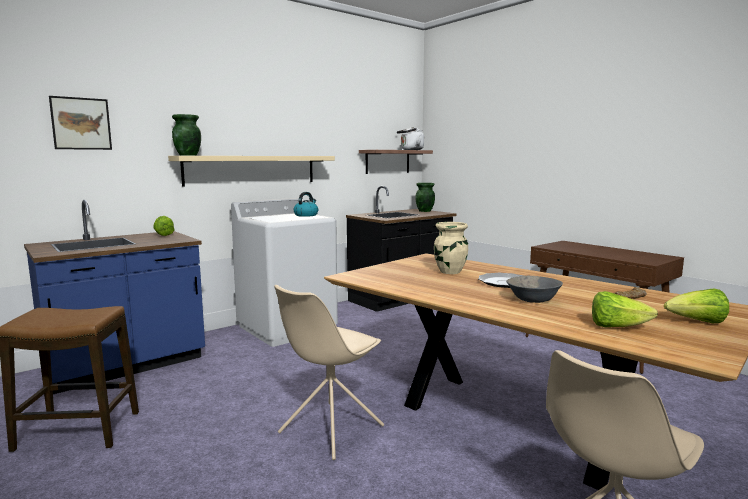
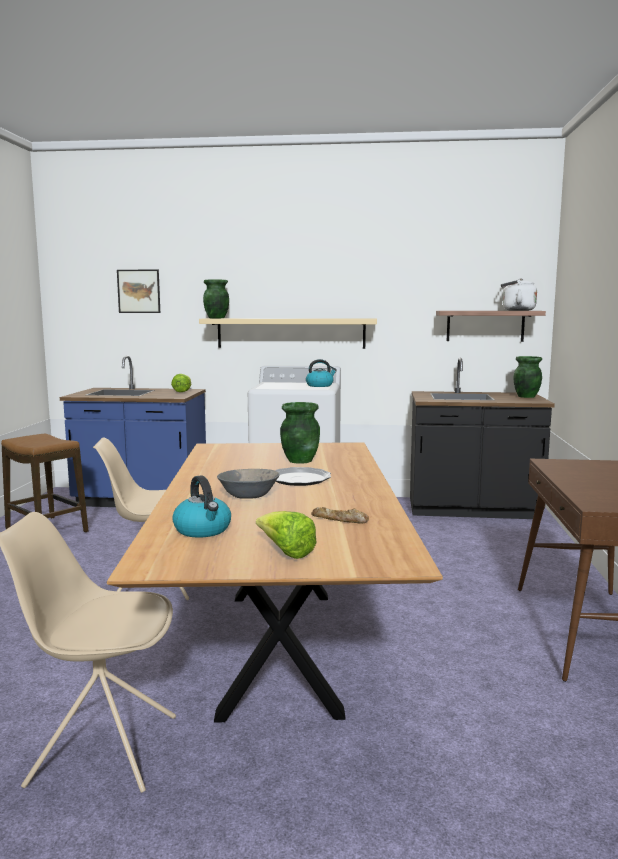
camera: 45 degrees right, 0 degrees up
beige vase [434,222,468,274] -> green vase [280,402,320,464]
lettuce [592,291,658,327] -> kettle [172,475,231,538]

